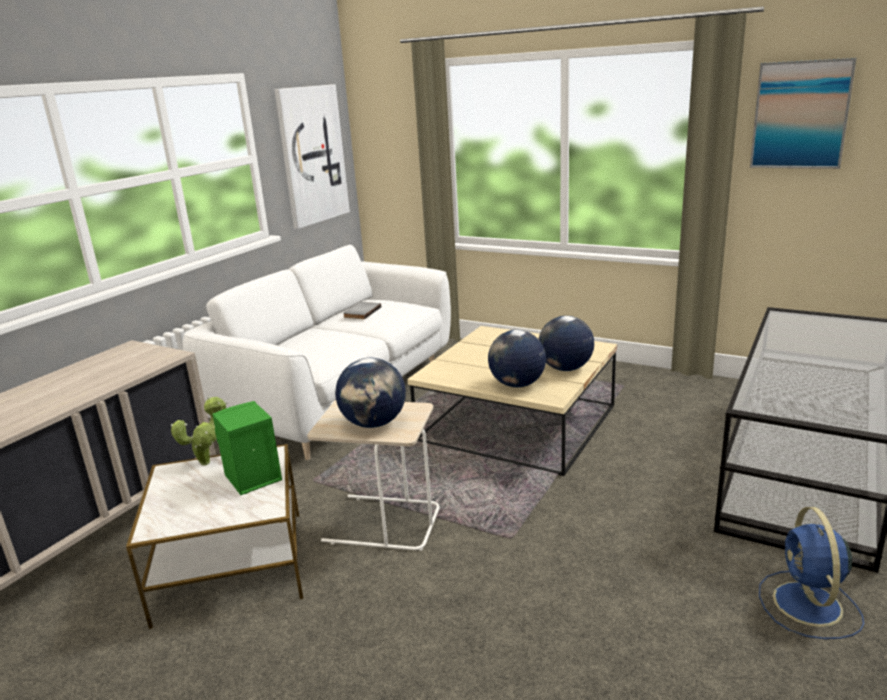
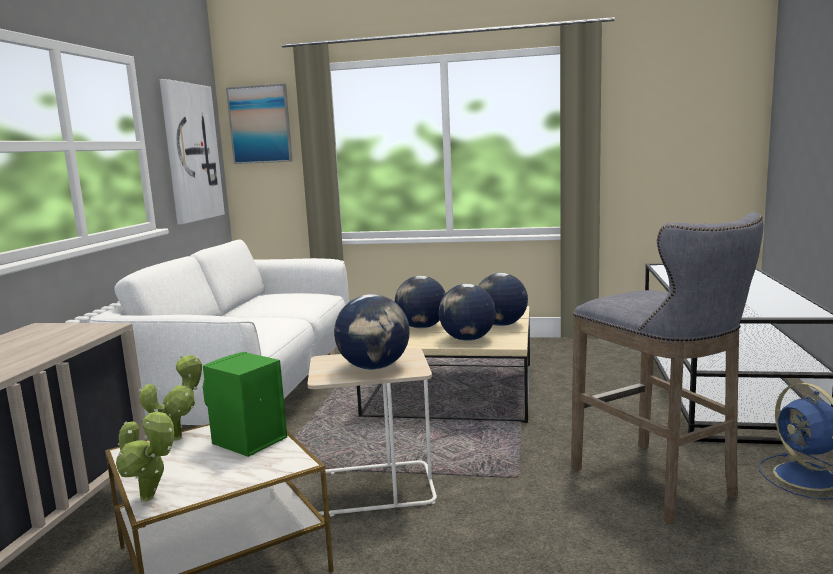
camera: 20 degrees left, 10 degrees down
grey book [343,302,381,319] -> none
picture [750,58,857,169] -> picture moved to [226,84,293,164]
none -> potted plant [116,409,174,502]
none -> globe [395,276,446,329]
none -> grey stool [571,212,763,524]

